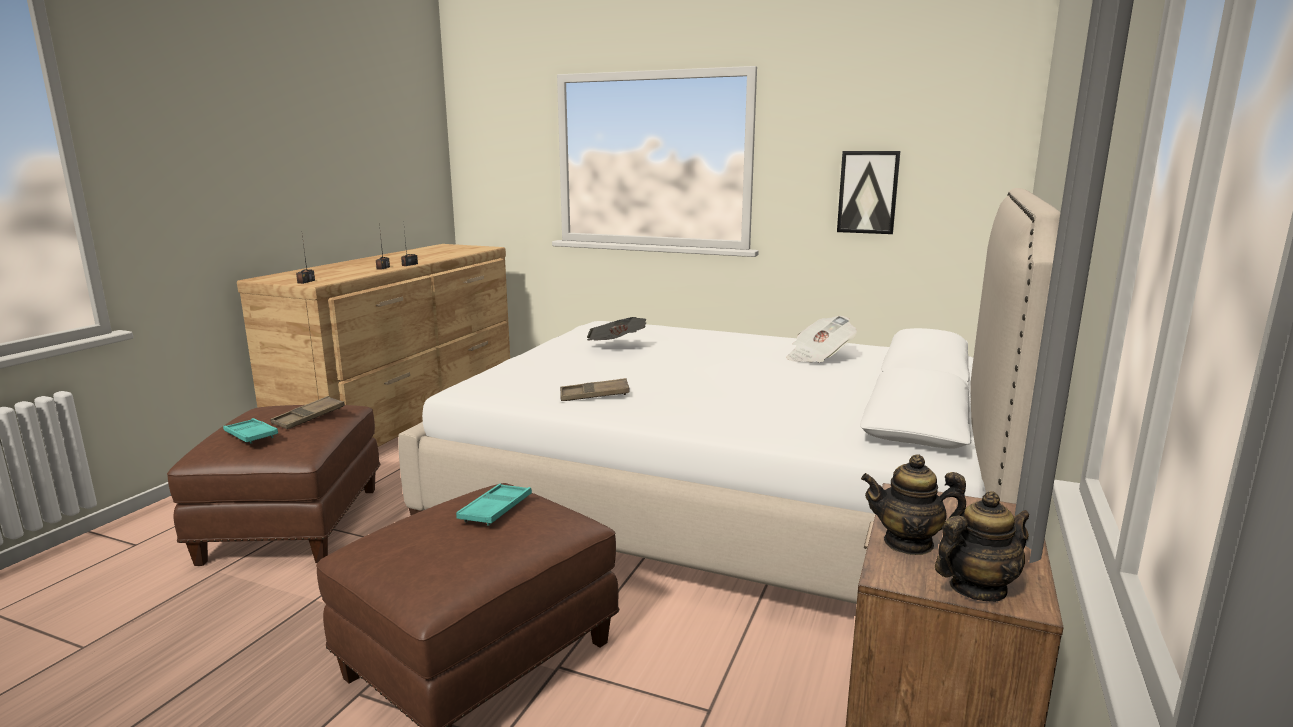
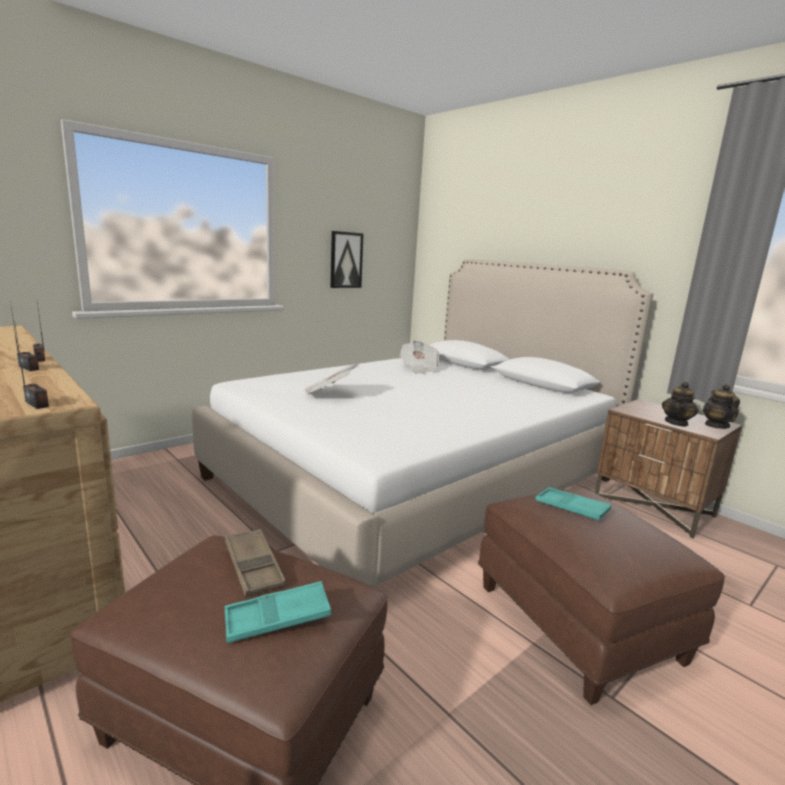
camera: 65 degrees left, 0 degrees up
brown tray [560,378,630,401] -> none

